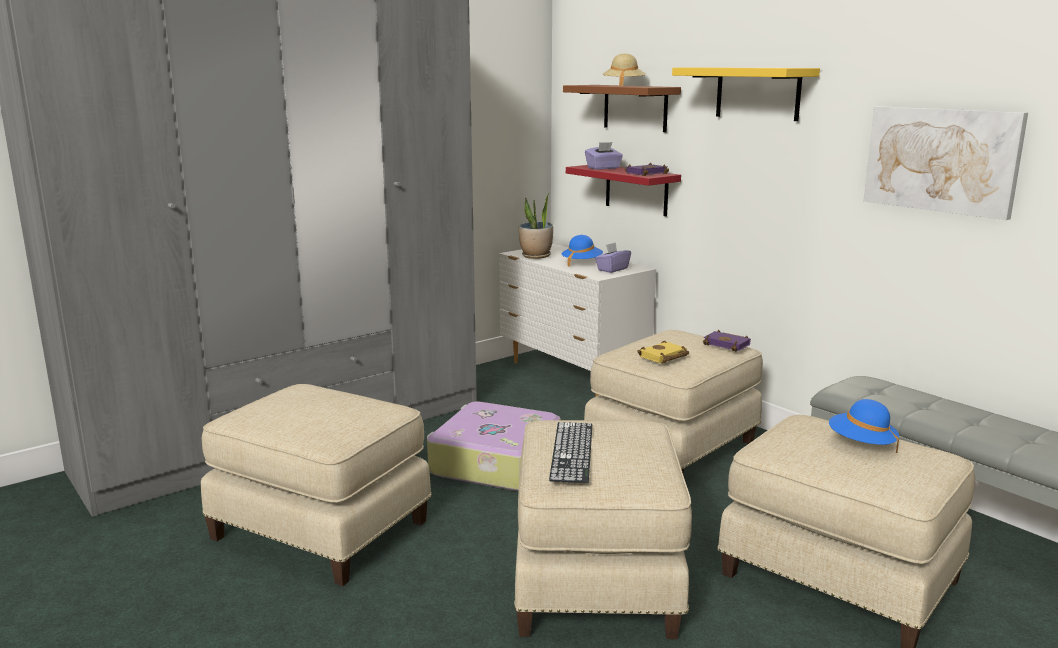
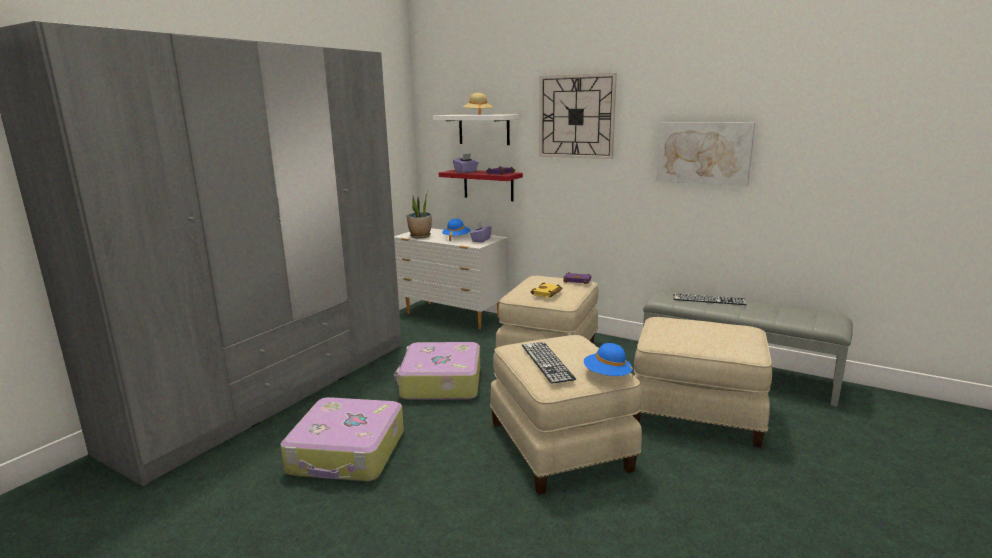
camera: 20 degrees left, 0 degrees up
beige ottoman [201,384,432,586] -> suitcase [280,397,404,481]
brown shelf [563,85,681,132] -> white shelf [433,114,519,145]
yellow shelf [672,67,820,121] -> wall clock [539,73,617,159]
blue hat [829,399,899,453] -> blue hat moved to [584,343,633,377]
none -> keyboard [674,293,747,305]

